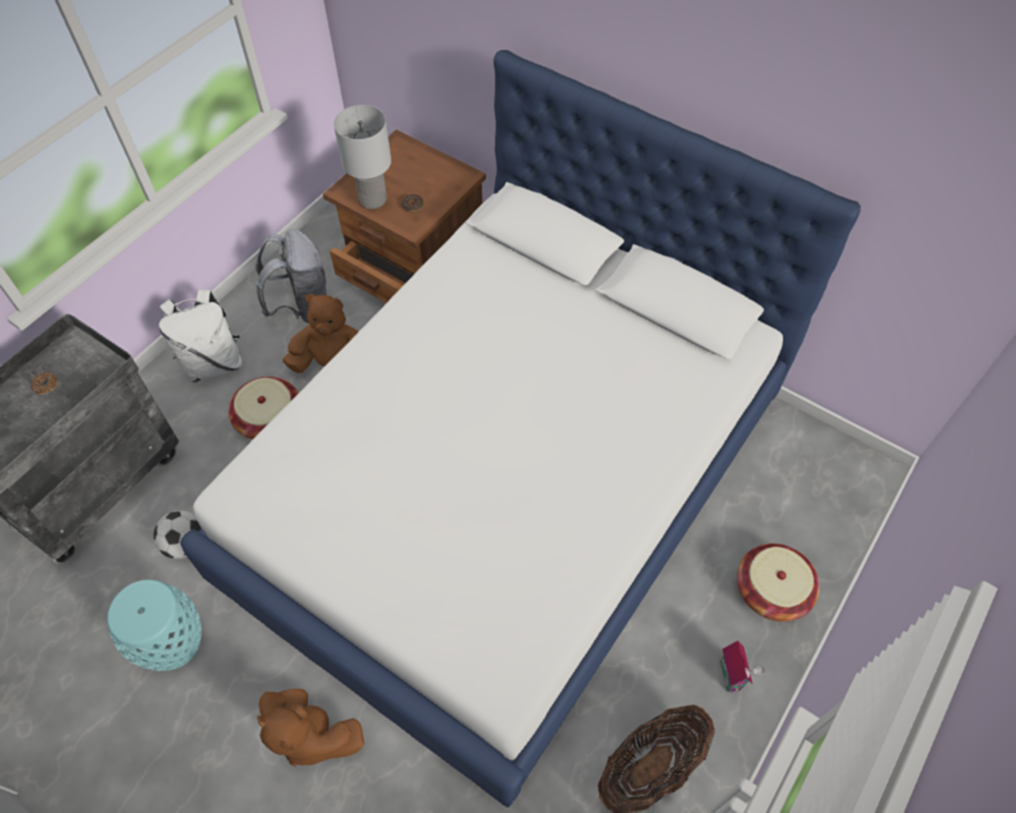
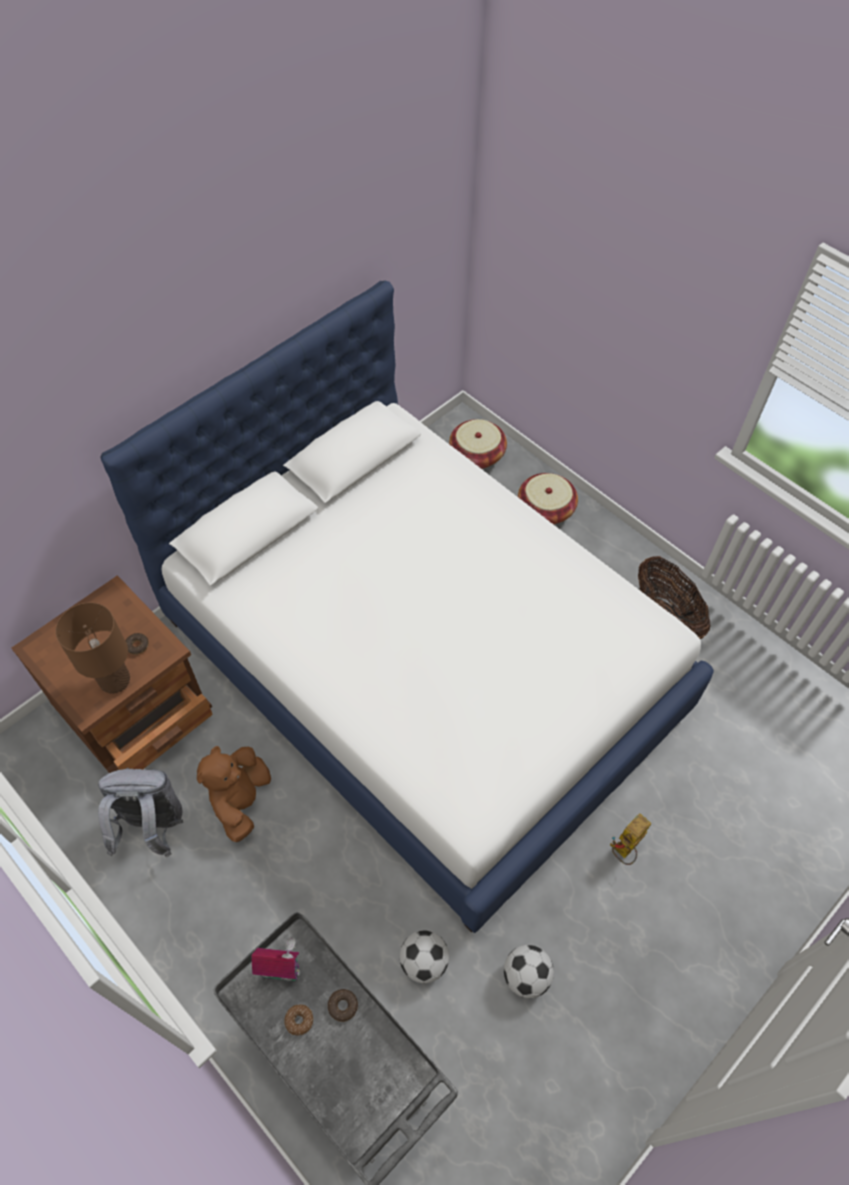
camera: 80 degrees left, 0 degrees up
turquoise stool [107,580,202,671] -> football [504,945,554,998]
white backpack [159,290,242,382] -> none
basket [228,377,298,439] -> basket moved to [449,419,507,469]
brown plush toy [257,689,365,767] -> toy robot [610,813,651,865]
grey table lamp [334,105,391,209] -> brown table lamp [55,602,130,693]
toy house [721,641,765,693] -> toy house moved to [251,937,300,981]
none -> donut [328,989,358,1022]

